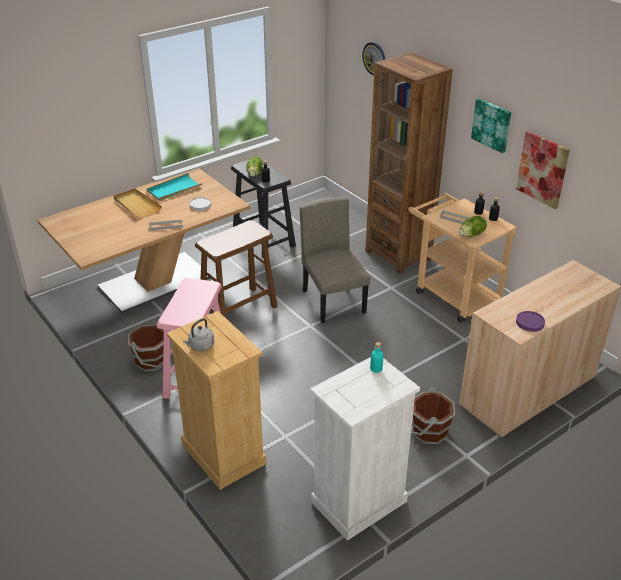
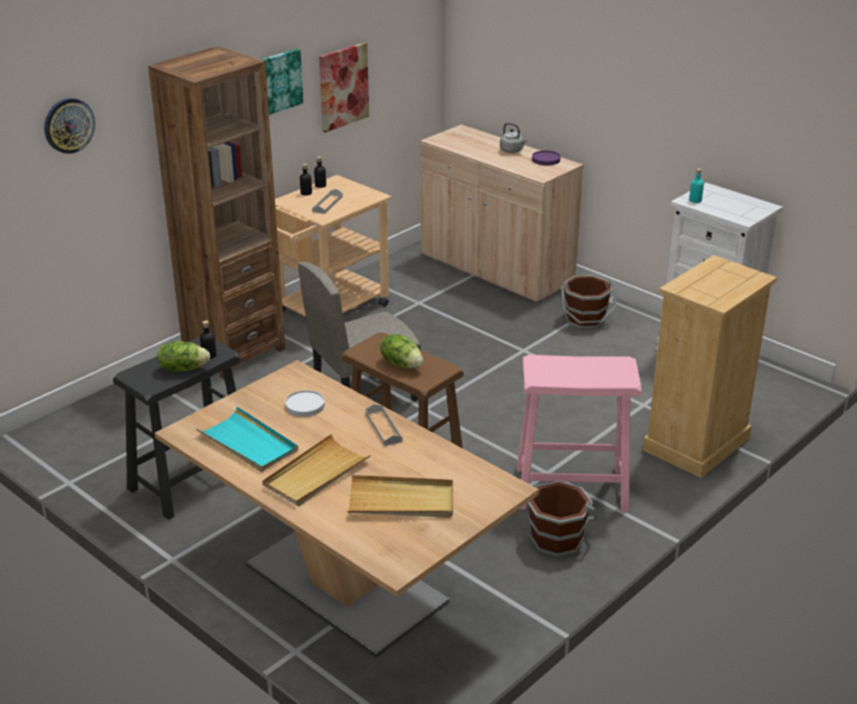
camera: 100 degrees left, 5 degrees down
grey kettle [183,318,214,351] -> grey kettle moved to [500,123,527,153]
lettuce [459,216,487,237] -> lettuce moved to [380,334,423,368]
none -> beige tray [347,475,453,518]

